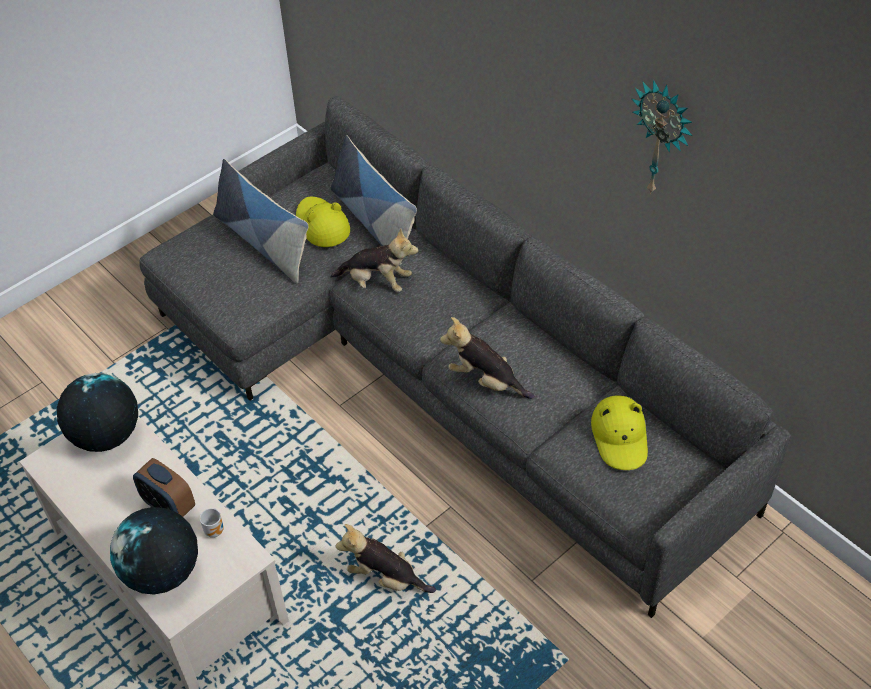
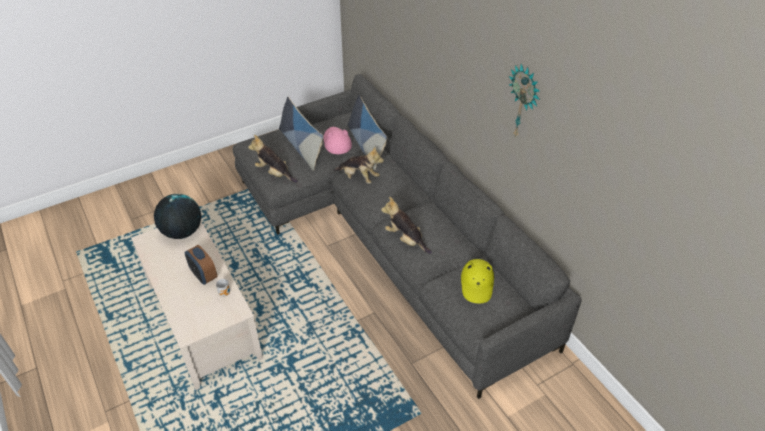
camera: 10 degrees right, 5 degrees down
globe [110,507,198,595] -> none
yellow hat [296,197,350,247] -> pink hat [324,127,352,154]
plush toy [335,524,436,593] -> plush toy moved to [248,135,298,183]

